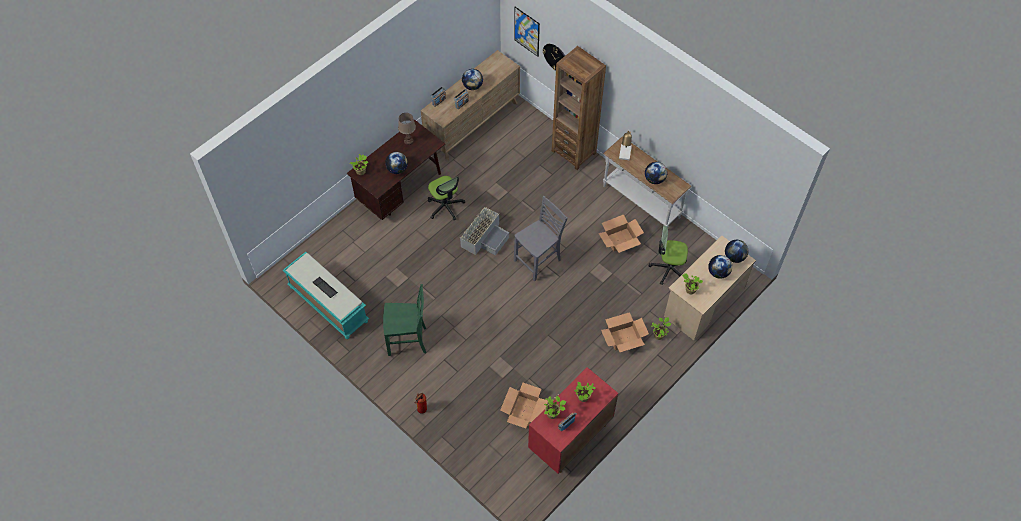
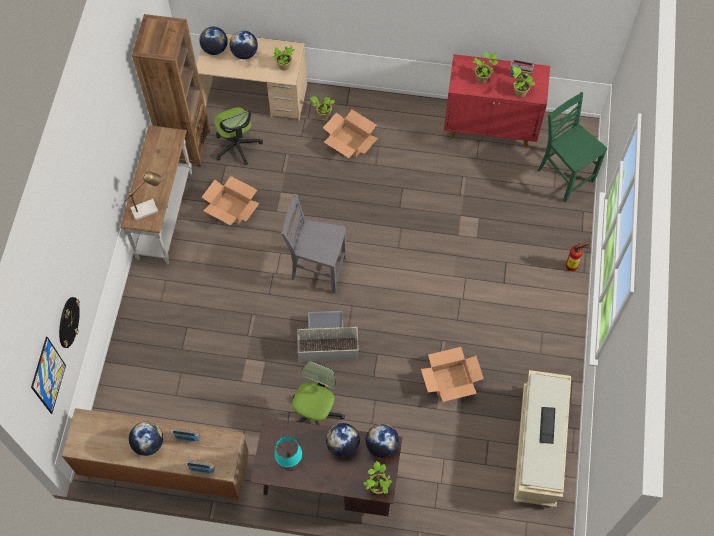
camera: 125 degrees left, 5 degrees up
turquoise bench [283,252,369,339] -> beige bench [514,370,571,507]
green chair [383,284,426,356] -> green chair moved to [538,92,607,202]
brown table lamp [398,113,416,145] -> turquoise table lamp [274,436,302,471]
cardboard box [500,383,548,429] -> cardboard box moved to [421,347,484,402]
brown bookcase [552,46,606,170] -> brown bookcase moved to [132,14,210,167]
globe [645,162,667,184] -> globe moved to [365,424,399,458]

